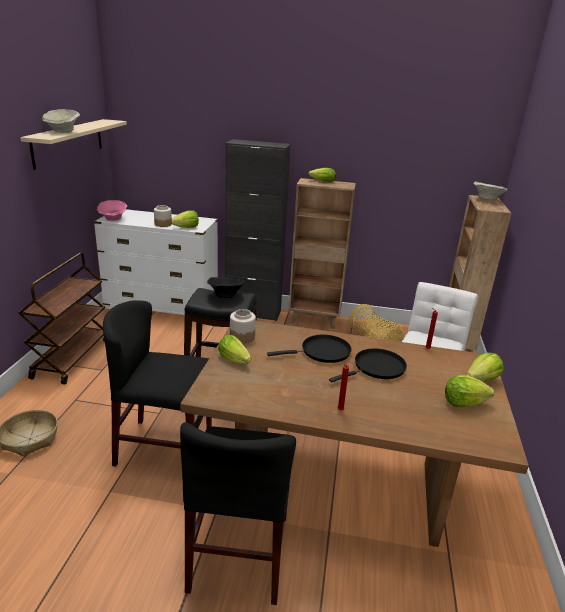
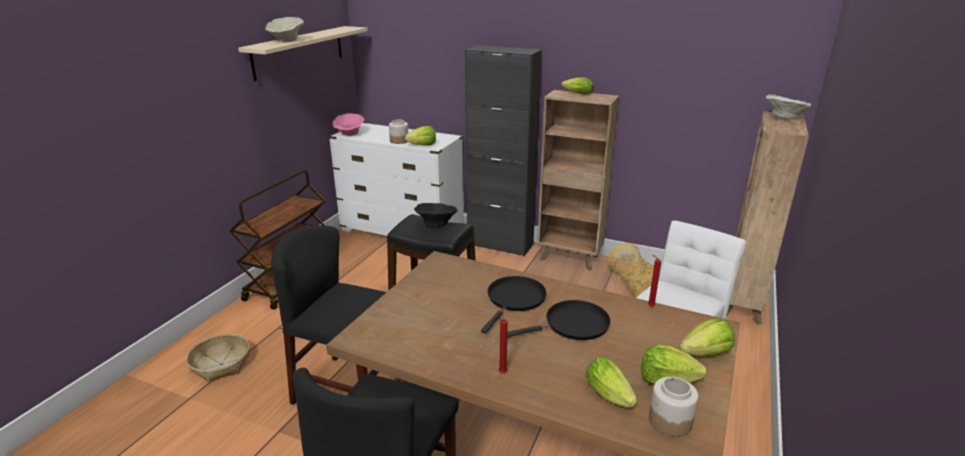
camera: 15 degrees right, 0 degrees up
lettuce [218,335,252,364] -> lettuce moved to [586,357,638,408]
jar [230,309,256,343] -> jar moved to [649,377,698,437]
black frying pan [267,334,352,363] -> black frying pan turned 60 degrees counterclockwise [481,276,547,333]

